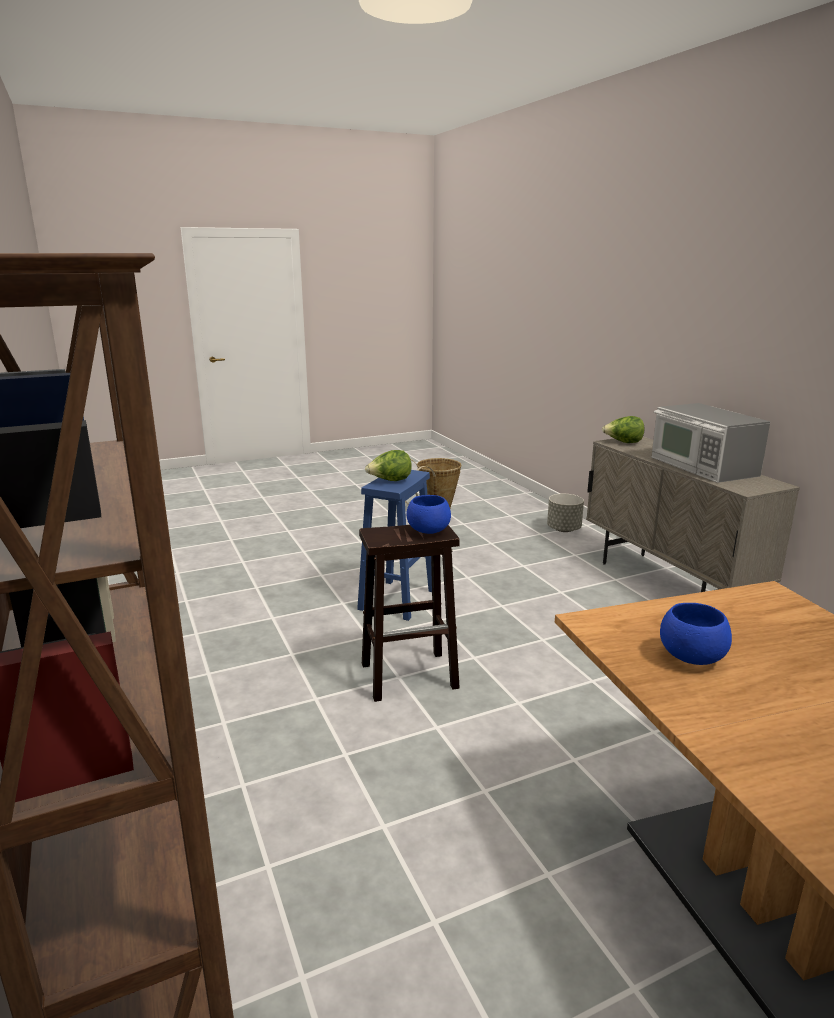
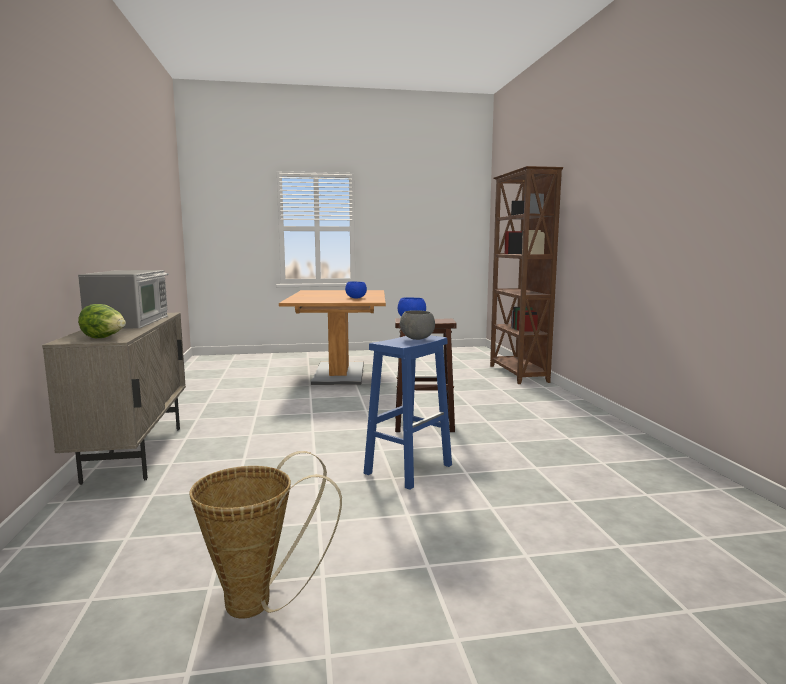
camera: 165 degrees left, 10 degrees down
lettuce [365,450,412,481] -> grey bowl [400,310,435,340]
grey planter [547,494,584,532] -> none

